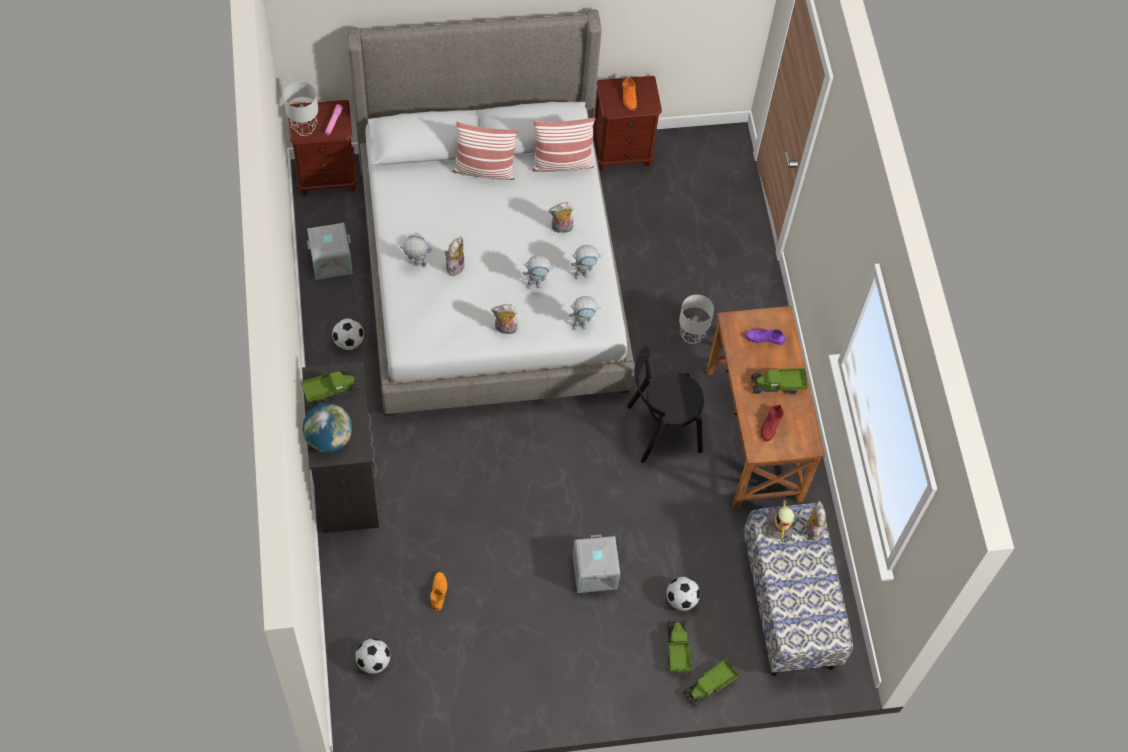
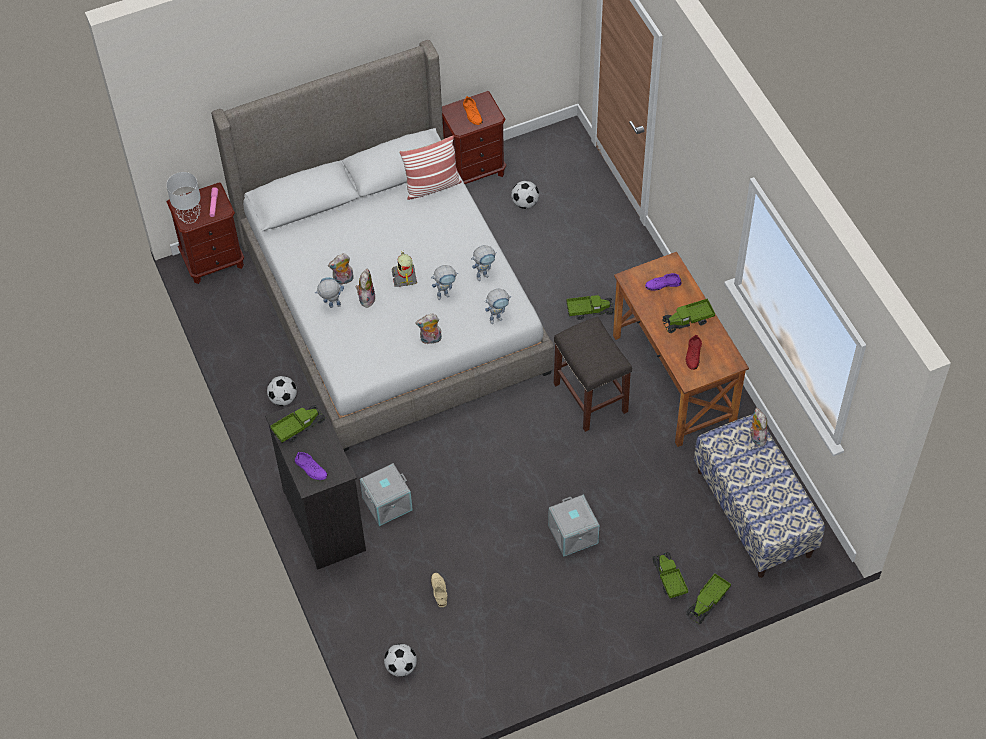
camera: 10 degrees left, 5 degrees down
globe [303,403,352,453] -> purple shoe [295,452,328,480]
grey storage box [307,223,353,280] -> grey storage box moved to [360,463,413,526]
orange shoe [430,572,447,611] -> beige shoe [431,573,448,607]
pillow [452,121,518,180] -> none
plush toy [549,202,574,233] -> plush toy moved to [328,253,354,285]
black chair [627,345,704,463] -> grey stool [554,316,632,432]
football [666,577,700,611] -> football moved to [511,181,539,209]
grey table lamp [679,295,714,344] -> toy truck [566,295,614,320]
toy robot [766,498,794,543] -> toy robot moved to [392,252,417,287]

